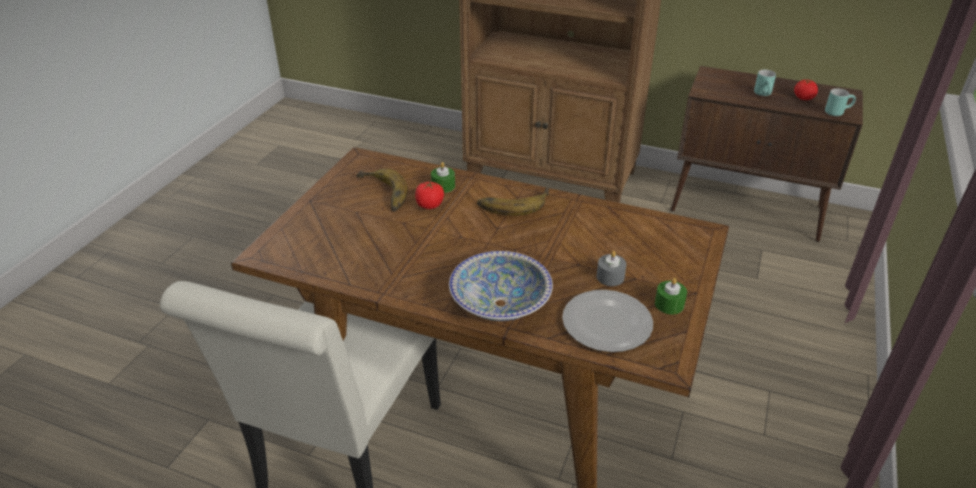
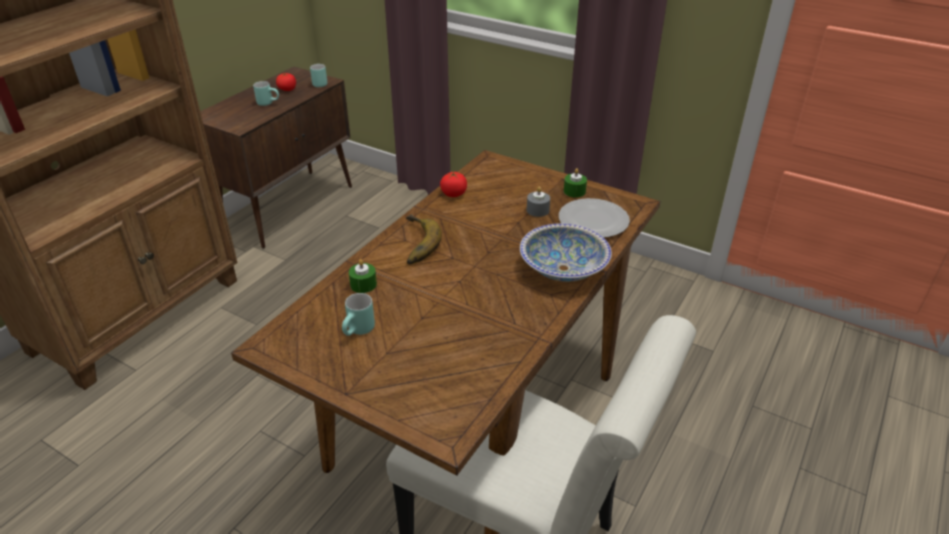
camera: 80 degrees left, 0 degrees up
banana [356,168,408,212] -> turquoise mug [342,293,375,336]
tomato [415,181,444,209] -> tomato moved to [440,171,467,197]

